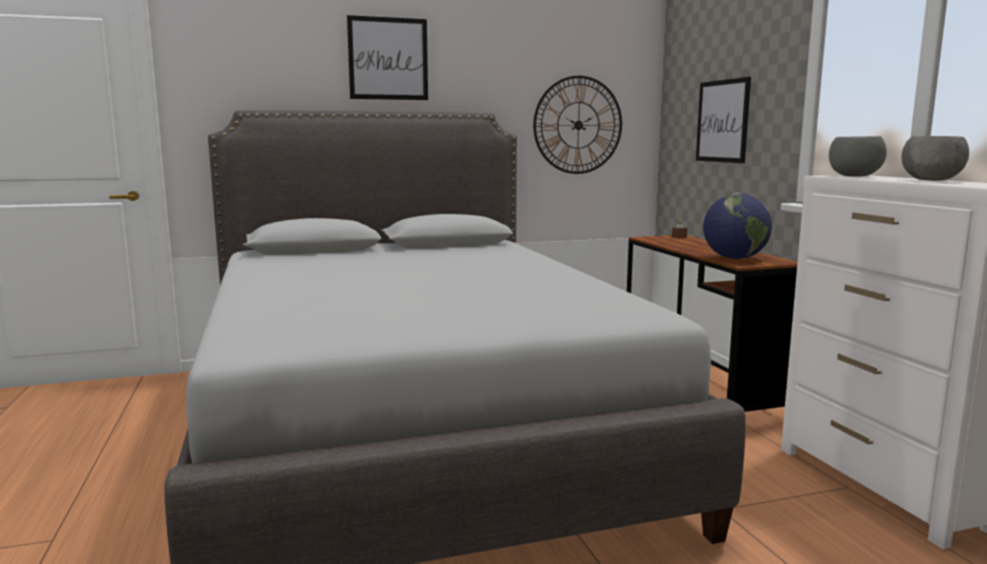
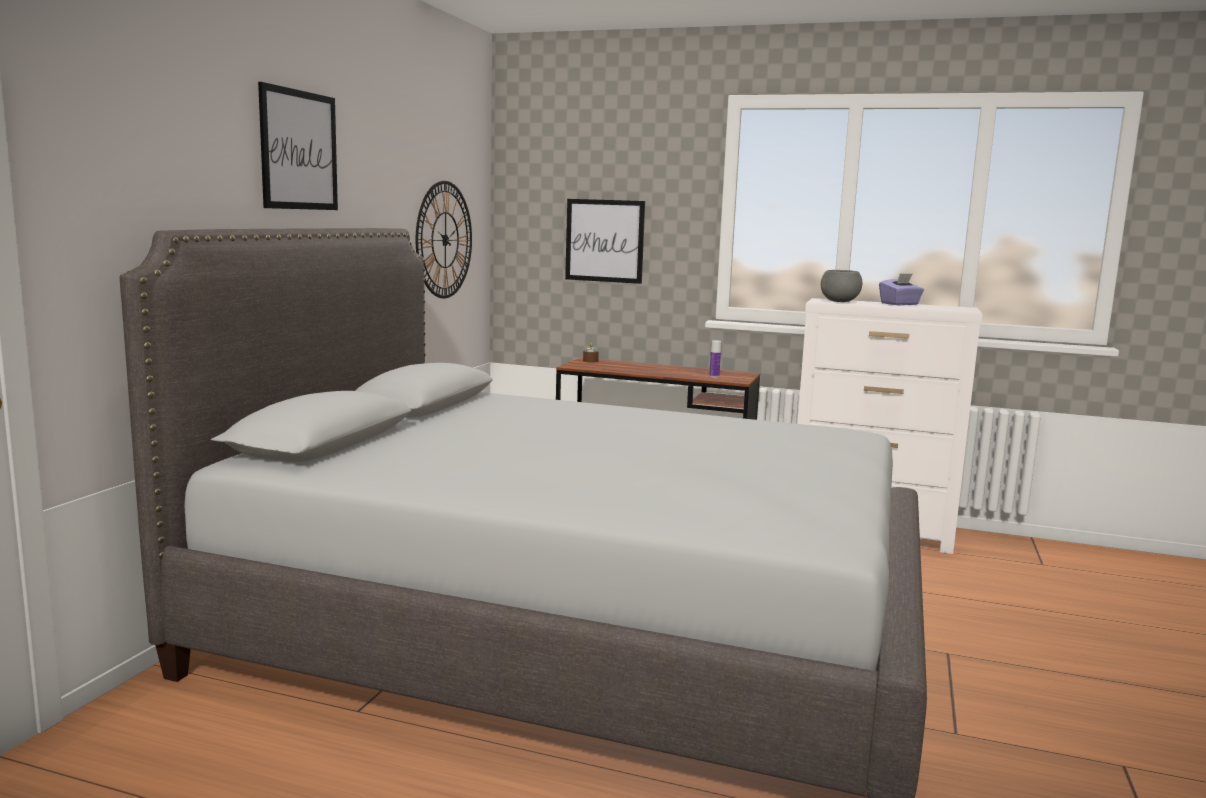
camera: 55 degrees left, 0 degrees up
globe [703,193,772,259] -> bottle [709,340,721,378]
grey bowl [902,136,969,181] -> purple tissue box [879,273,924,305]

